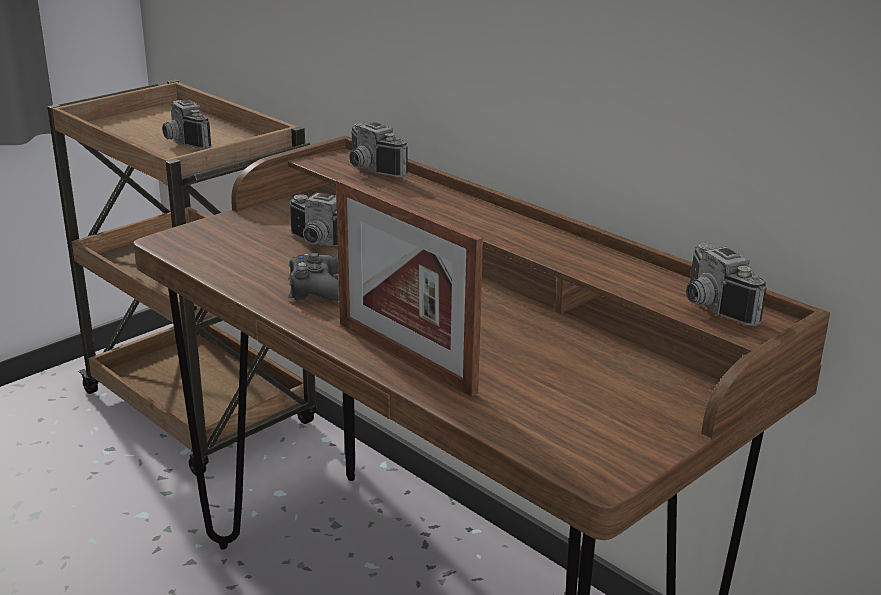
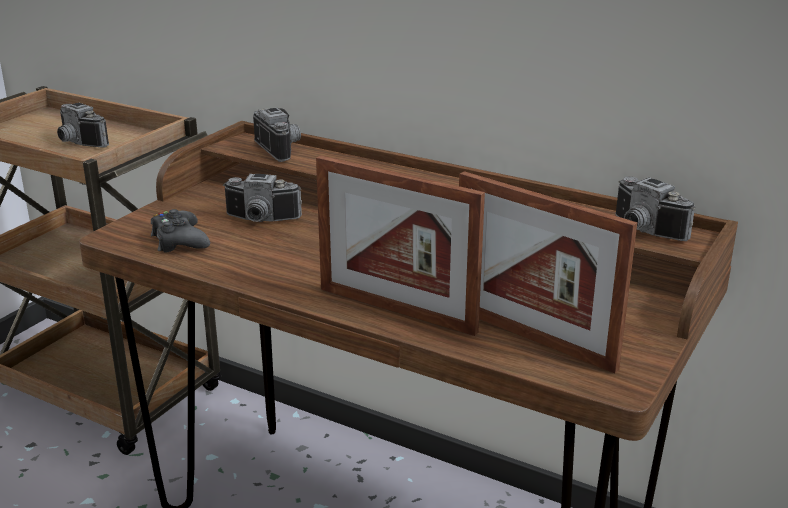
camera: 15 degrees left, 0 degrees up
black game controller [288,253,339,301] -> black game controller moved to [151,209,210,253]
camera [349,122,408,178] -> camera turned 150 degrees counterclockwise [253,108,301,162]
none -> picture frame [459,171,637,373]

